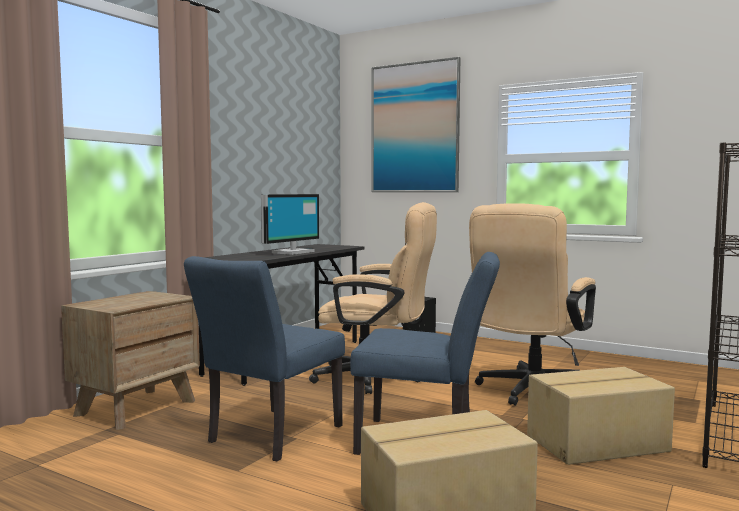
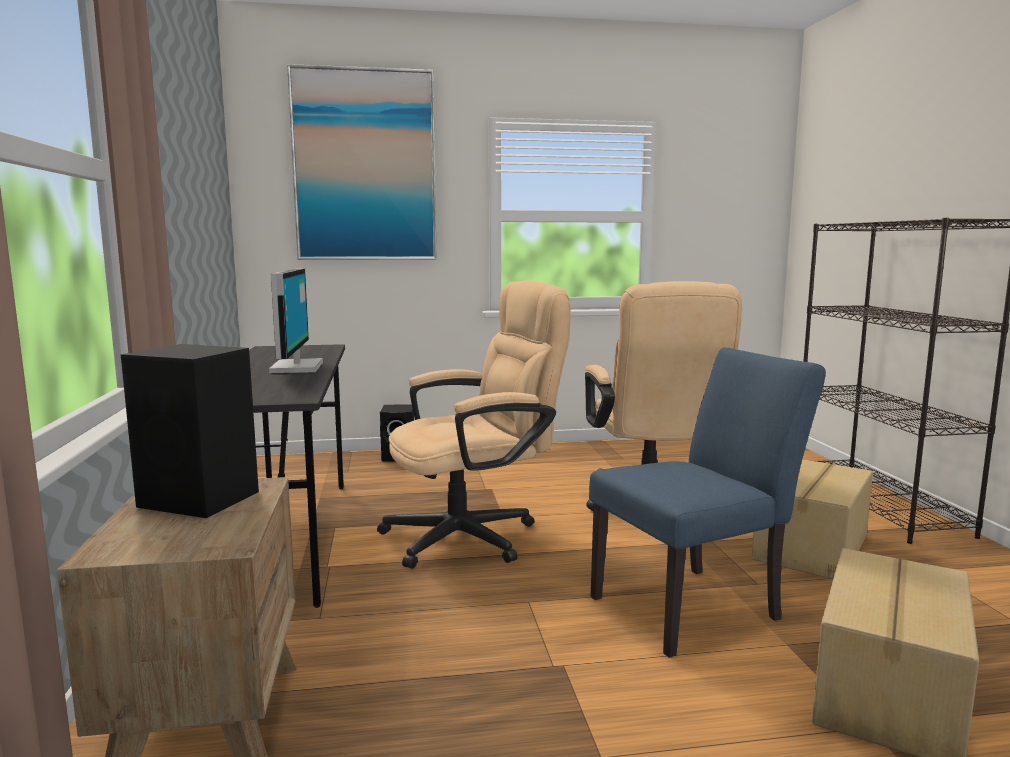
camera: 40 degrees left, 5 degrees up
blue chair [184,256,345,462] -> none
none -> black speaker [121,344,259,518]

